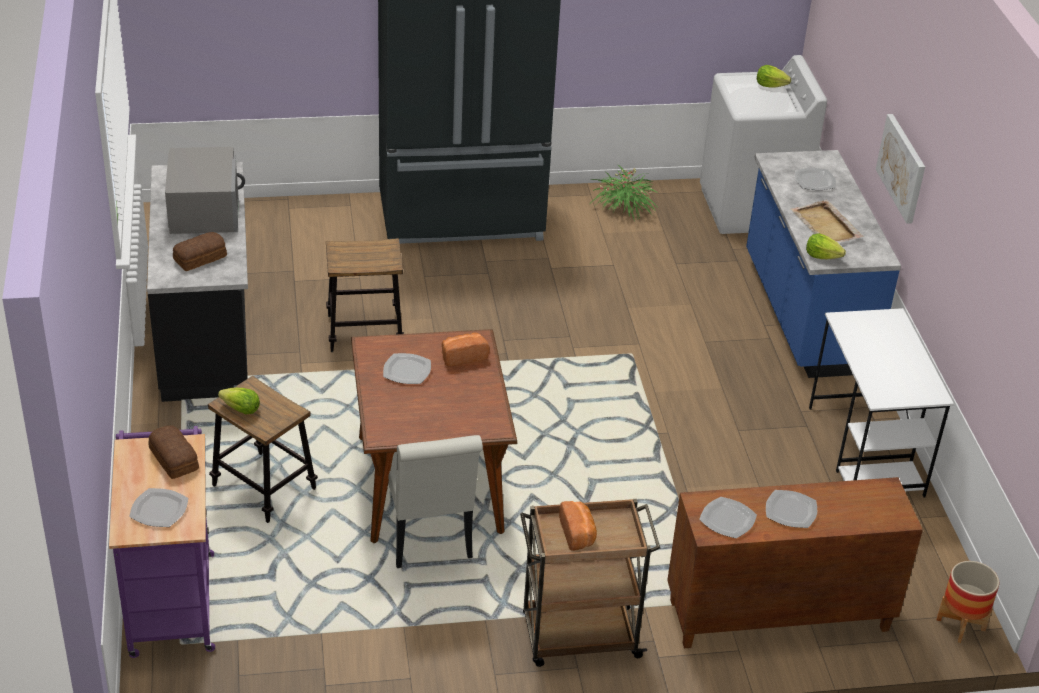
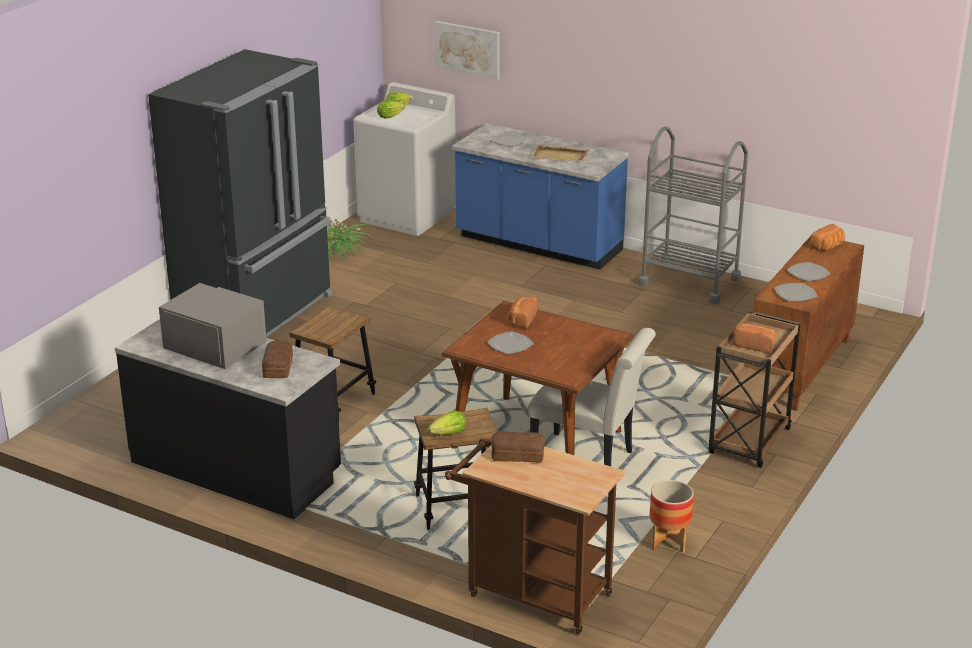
camera: 50 degrees left, 10 degrees down
purple cart [109,426,215,658] -> brown cart [445,438,625,635]
plate [129,488,188,527] -> none
lettuce [806,233,846,259] -> lettuce moved to [377,100,405,119]
white desk [809,308,954,497] -> grey cart [638,127,748,304]
picture [876,114,925,224] -> picture moved to [435,21,500,80]
planter [936,561,999,643] -> planter moved to [650,480,694,553]
none -> bread [810,224,845,251]

